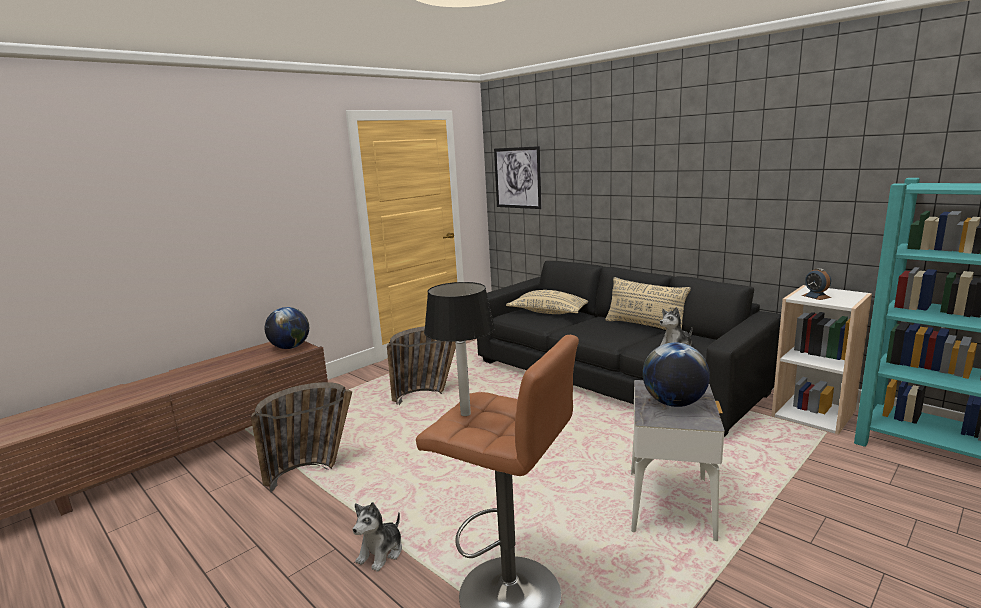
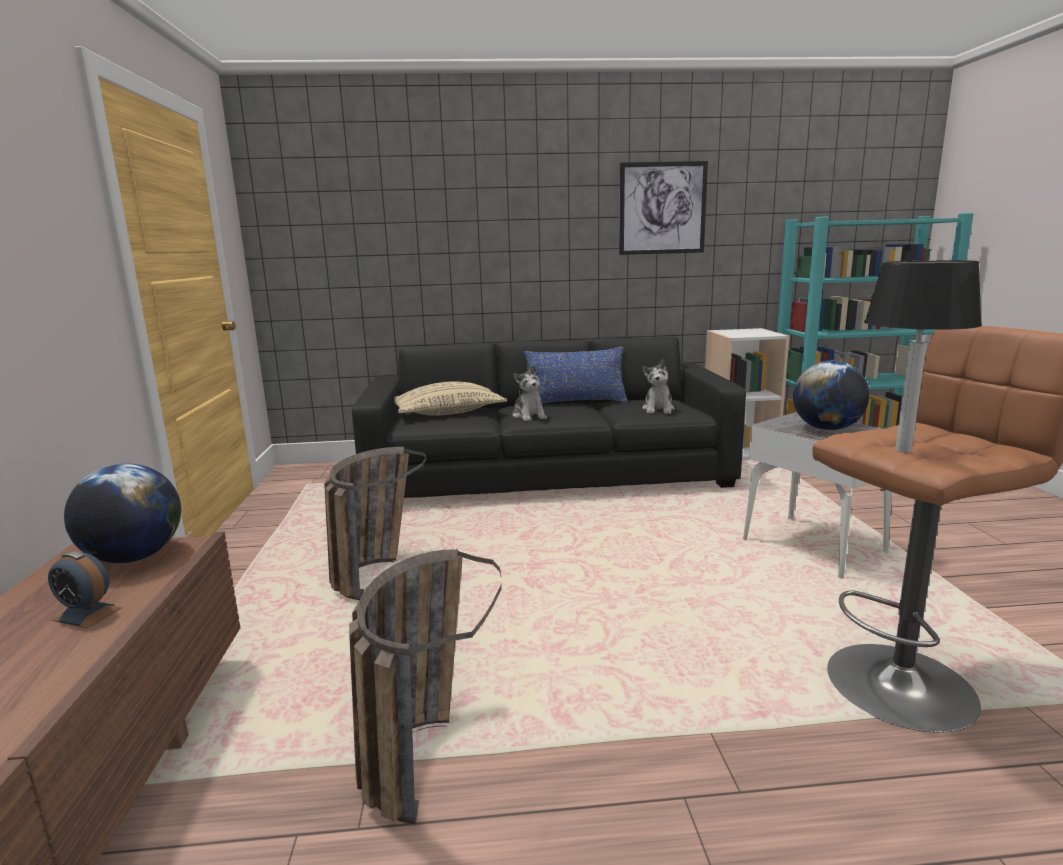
camera: 50 degrees left, 0 degrees up
plush toy [353,502,402,572] -> plush toy moved to [513,365,547,421]
picture [494,146,541,209] -> picture moved to [619,161,708,255]
beige pillow [605,277,691,330] -> blue pillow [524,347,627,404]
alarm clock [802,268,831,300] -> alarm clock moved to [48,551,122,628]

